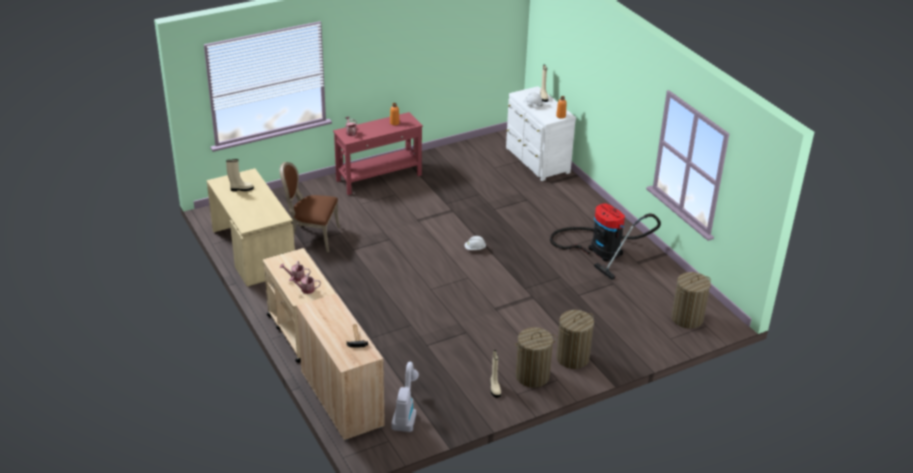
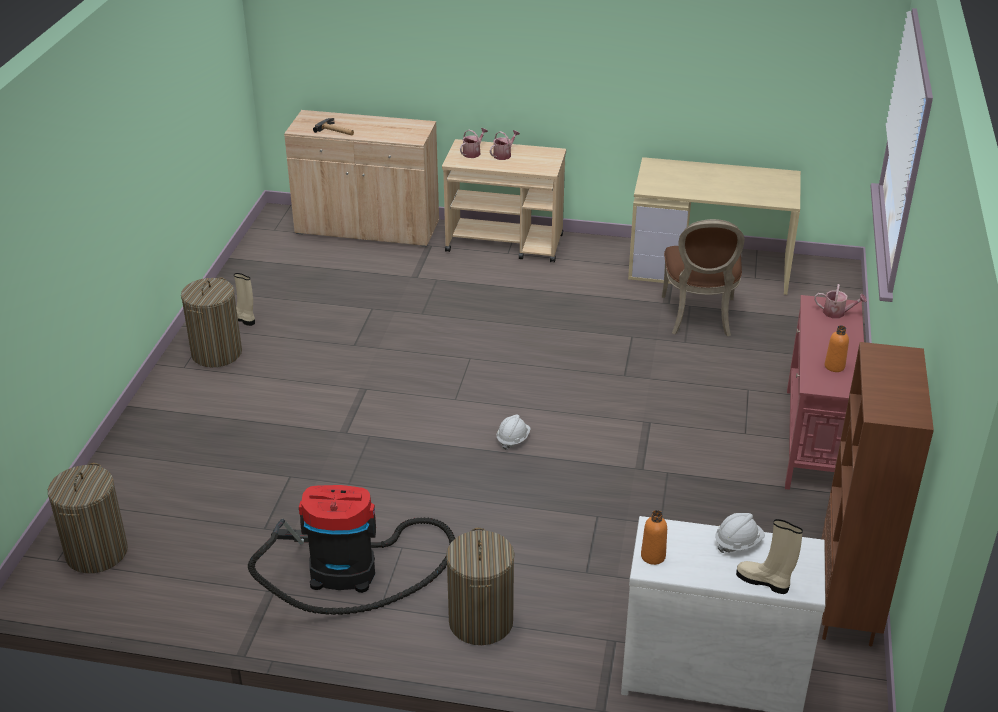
camera: 130 degrees right, 0 degrees up
beige boot [226,159,254,191] -> none
brown chair [280,162,340,253] -> brown chair turned 135 degrees clockwise [662,219,744,336]
vacuum cleaner [391,362,419,432] -> none
laundry basket [556,310,594,369] -> laundry basket moved to [446,528,514,645]
none -> brown bookcase [821,342,934,646]

